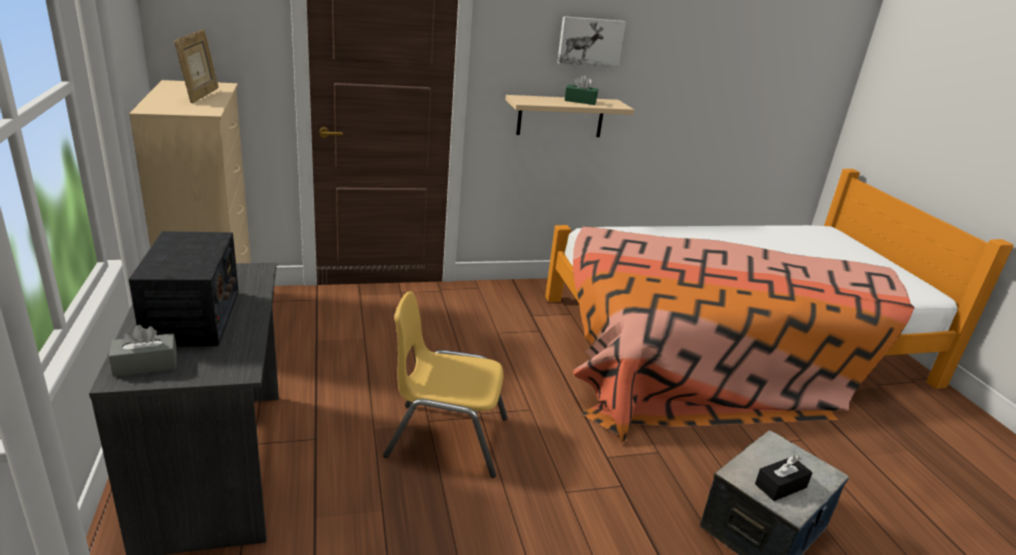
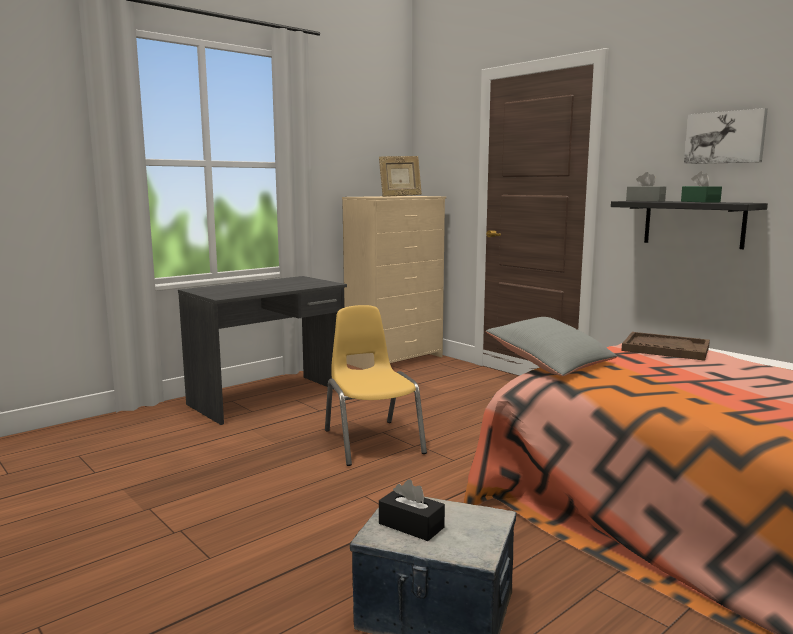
camera: 65 degrees right, 15 degrees down
grey tissue box [109,325,177,377] -> grey tissue box moved to [626,172,666,202]
radio [128,231,239,346] -> none
beige shelf [505,95,634,137] -> black shelf [611,201,768,249]
none -> grey pillow [486,317,617,376]
none -> brown tray [621,332,710,361]

